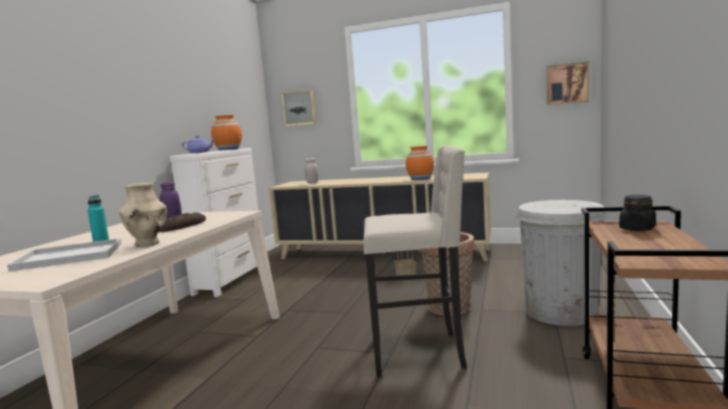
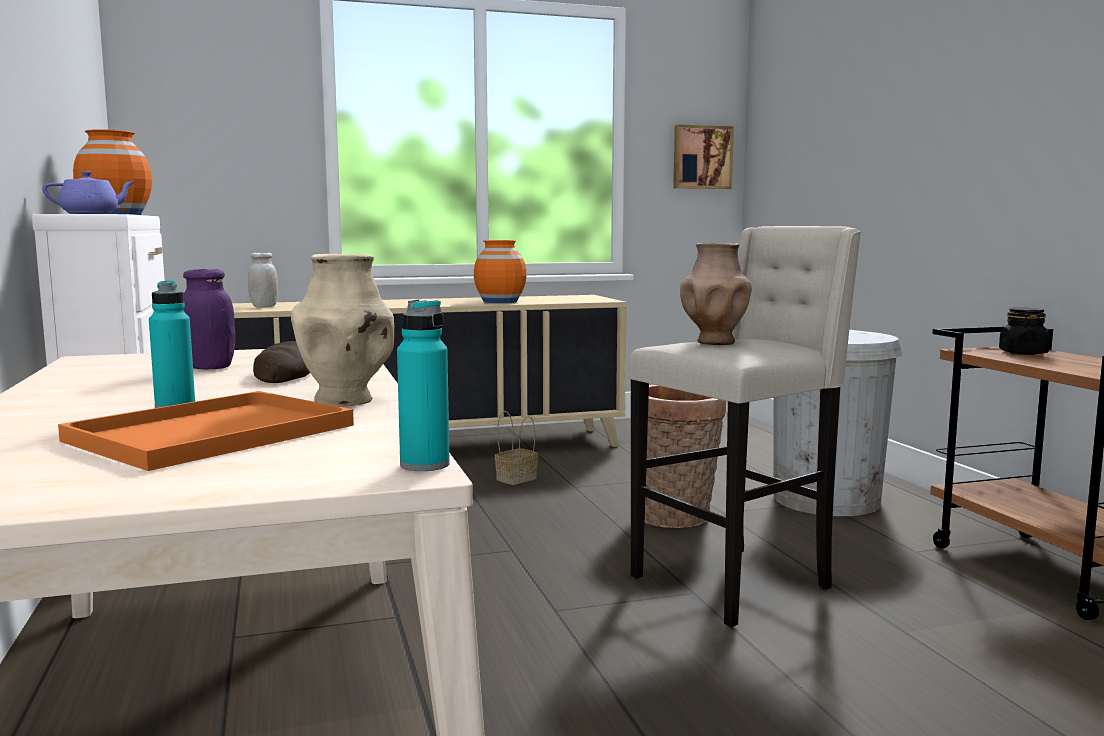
camera: 35 degrees left, 0 degrees up
white tray [7,238,122,272] -> orange tray [58,391,354,471]
picture [282,90,316,126] -> none
none -> turquoise bottle [397,300,450,471]
none -> brown vase [680,243,752,345]

